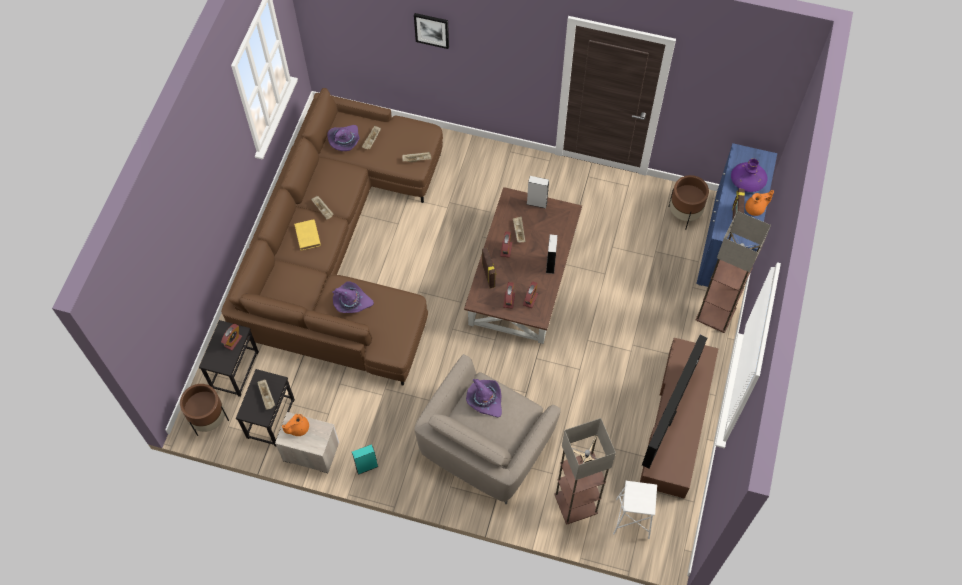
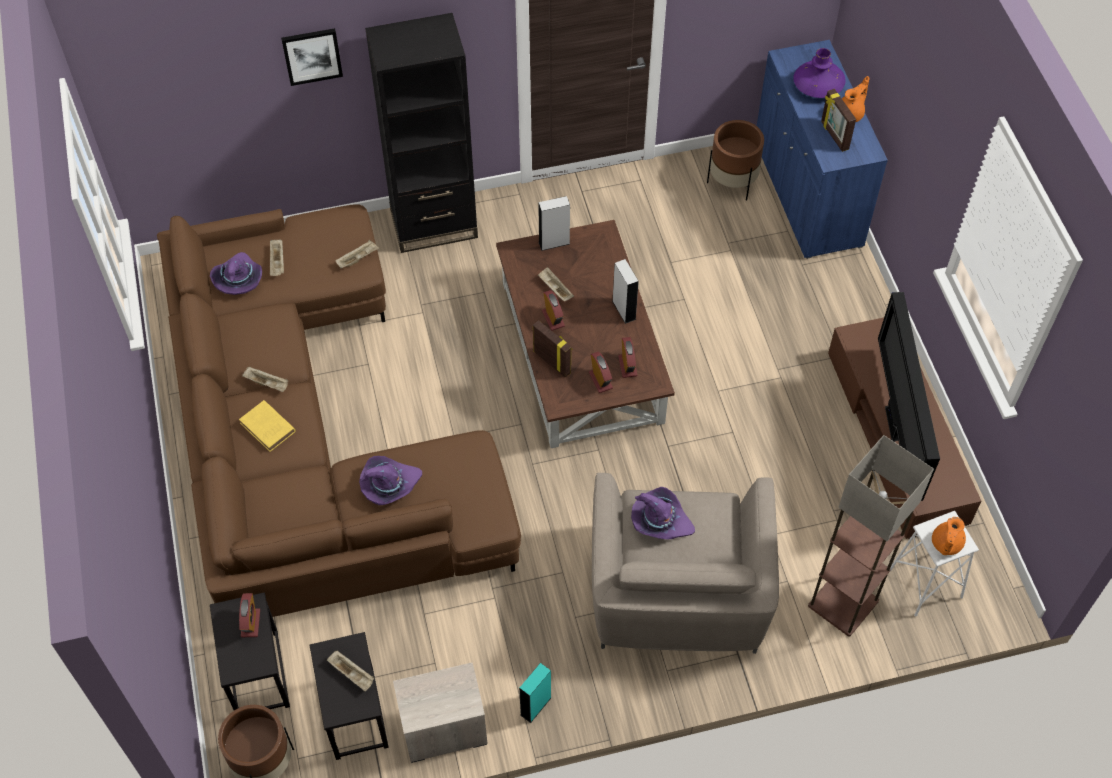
camera: 30 degrees left, 5 degrees down
orange teapot [282,414,309,436] -> orange teapot moved to [932,517,966,555]
floor lamp [696,211,771,333] -> none
none -> black bookcase [365,13,478,253]

